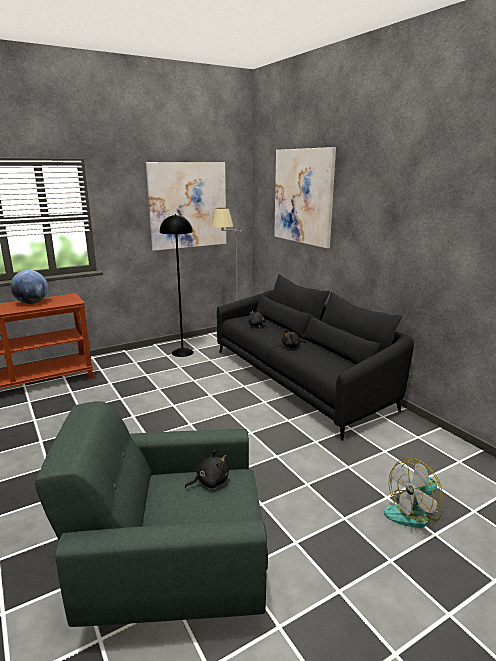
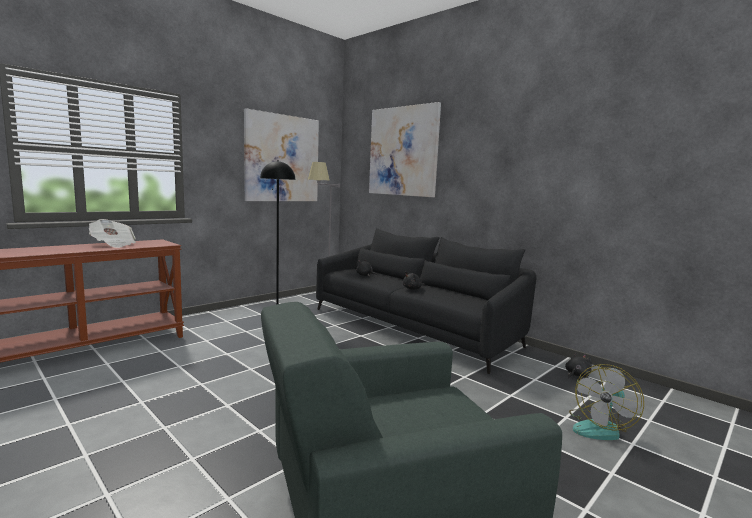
camera: 15 degrees left, 10 degrees down
globe [11,270,48,304] -> newspaper [89,219,136,248]
black plush toy [185,450,229,489] -> black plush toy moved to [565,353,592,379]

